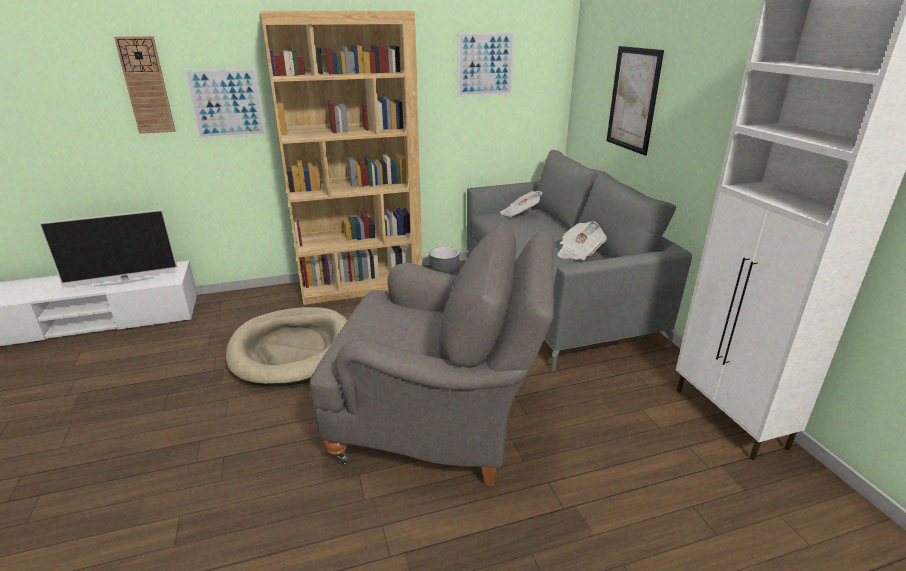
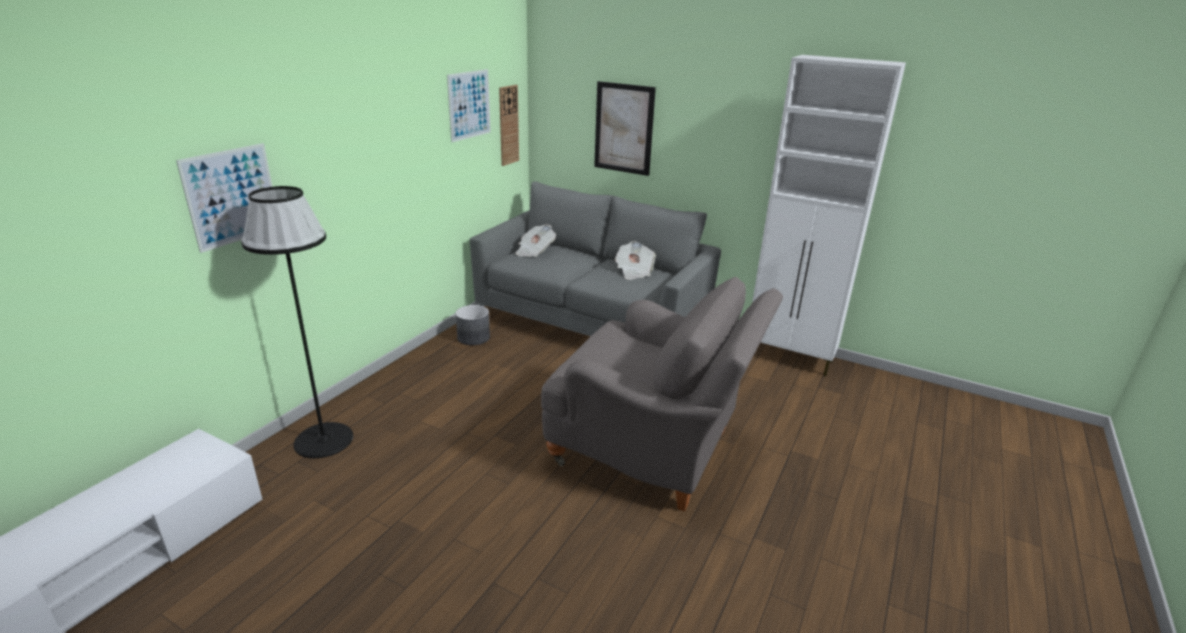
camera: 45 degrees left, 0 degrees up
television [39,209,178,286] -> none
wall clock [114,36,175,134] -> wall clock moved to [499,85,519,166]
beige dog bed [226,307,347,386] -> none
brown bookcase [260,11,422,305] -> none
grey armchair [310,223,554,486] -> grey armchair turned 60 degrees clockwise [541,277,783,511]
none -> black floor lamp [241,186,353,458]

